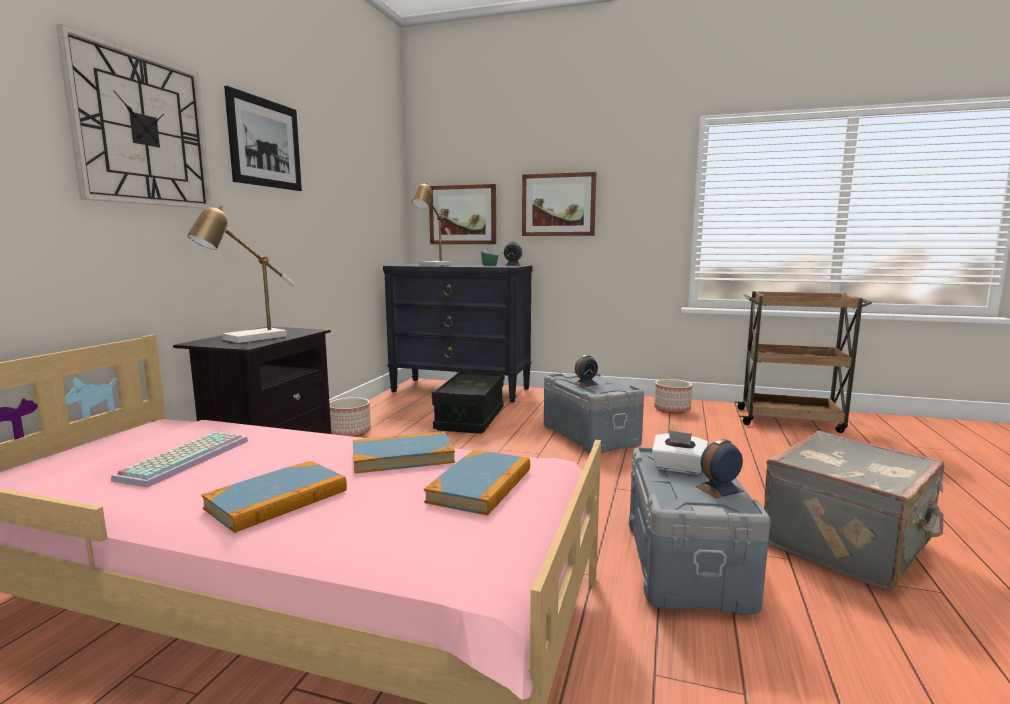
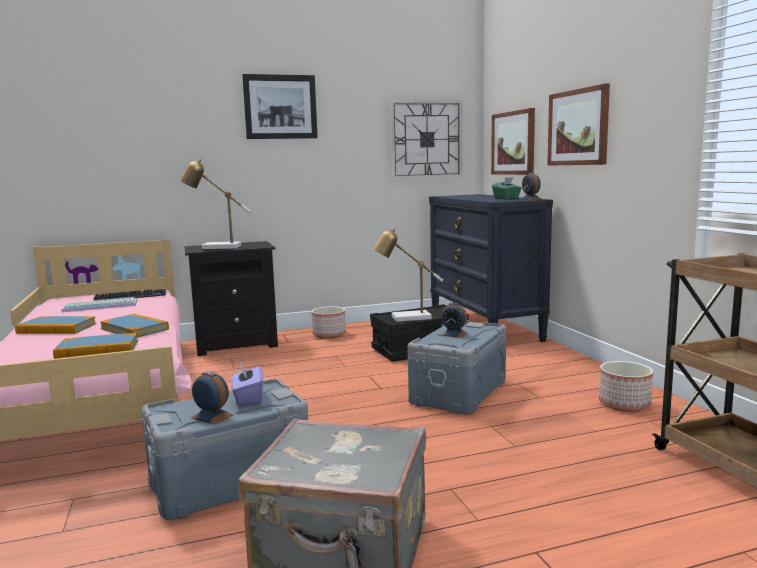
camera: 55 degrees right, 0 degrees up
wall clock [56,24,212,209] -> wall clock moved to [390,100,462,179]
table lamp [412,183,452,266] -> table lamp moved to [373,228,443,322]
white tissue box [652,430,708,475] -> purple tissue box [231,361,263,406]
none -> keyboard [93,289,166,301]

